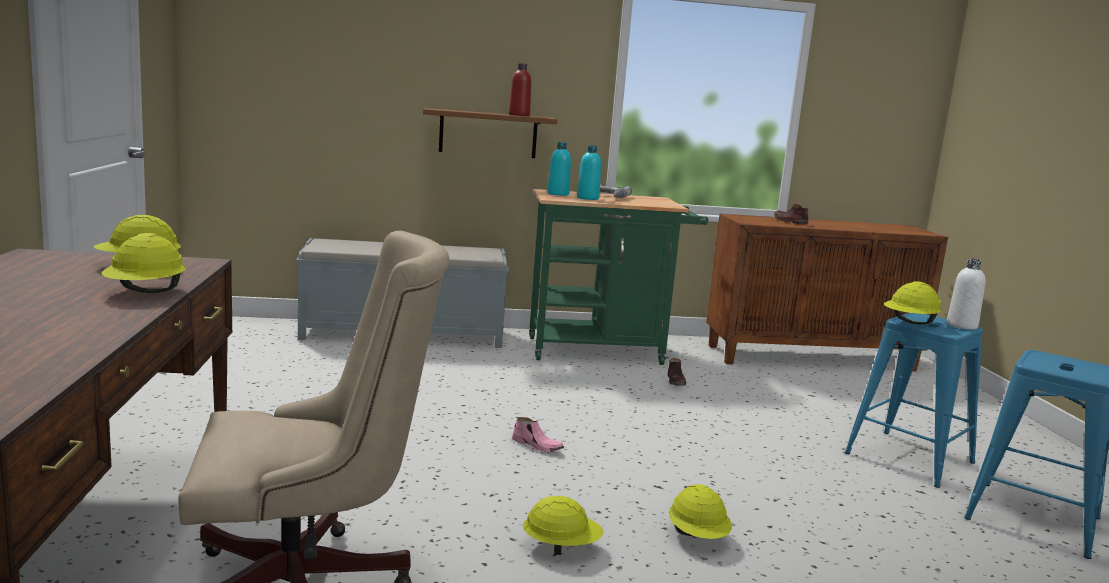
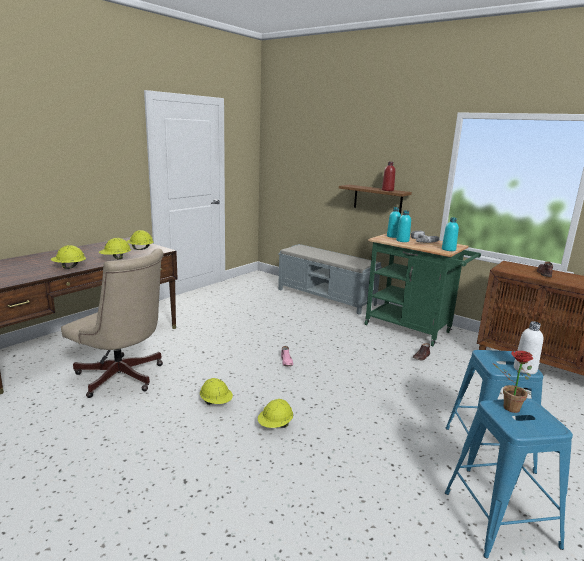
camera: 45 degrees right, 5 degrees up
yellow hard hat [884,281,942,324] -> yellow hard hat moved to [51,245,86,269]
none -> turquoise bottle [442,217,459,251]
none -> potted plant [492,351,533,413]

